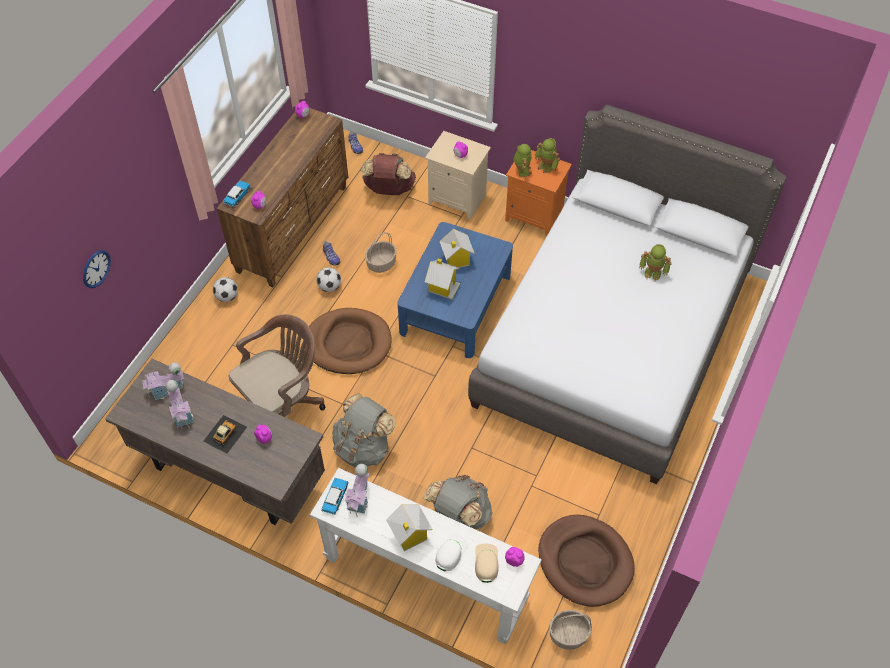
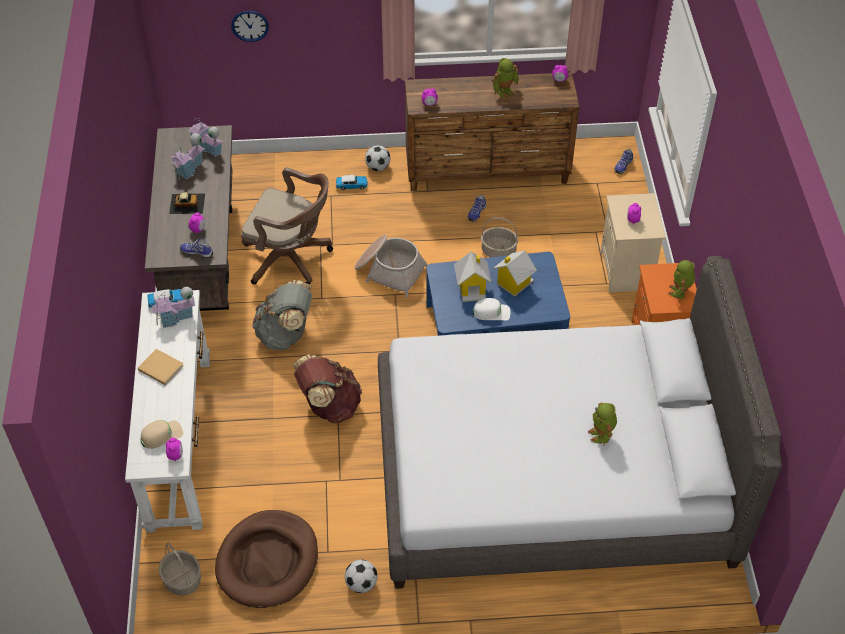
camera: 60 degrees right, 5 degrees down
toy car [223,180,251,207] -> toy car moved to [336,175,368,190]
brown dog bed [305,308,392,374] -> basket [354,235,427,297]
football [316,267,341,292] -> football moved to [345,560,378,593]
brown backpack [362,153,416,195] -> brown backpack moved to [292,354,362,423]
toy house [386,504,433,551] -> beige book [138,349,184,386]
grey backpack [424,475,492,529] -> none
white cap [436,534,469,571] -> white cap moved to [473,298,510,321]
toy robot [514,144,532,177] -> toy robot moved to [492,58,519,99]
none -> shoe [180,238,213,258]

